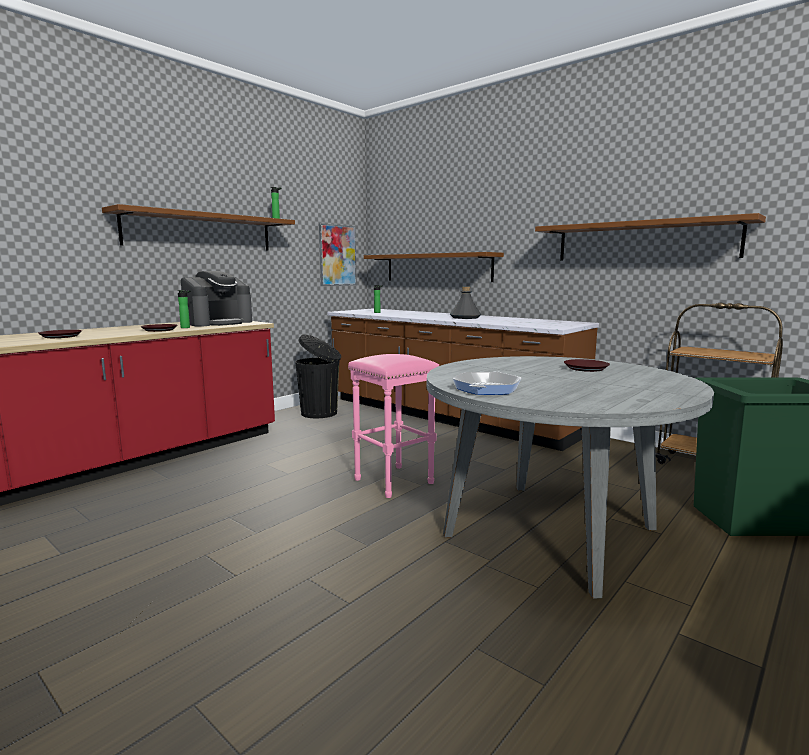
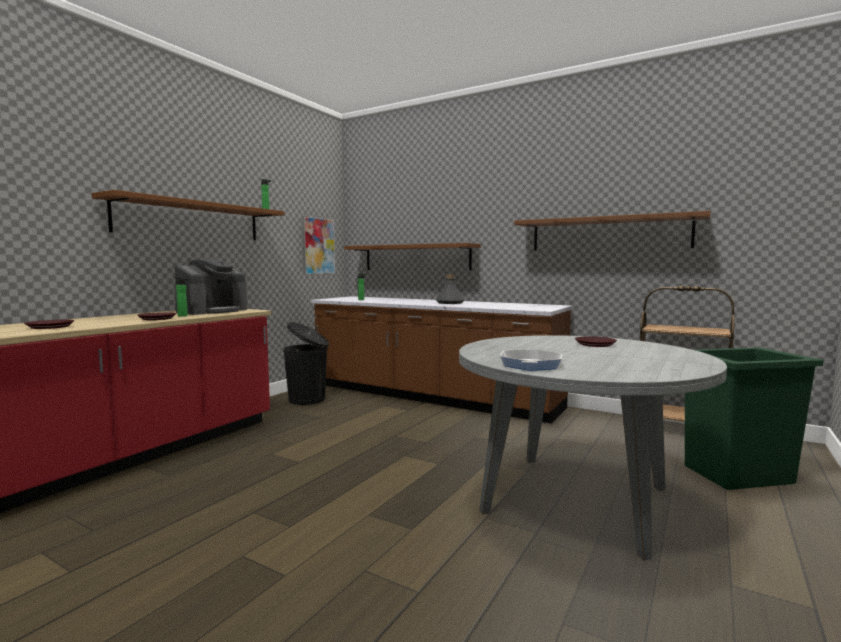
camera: 10 degrees left, 5 degrees down
pink stool [348,354,439,498] -> none

